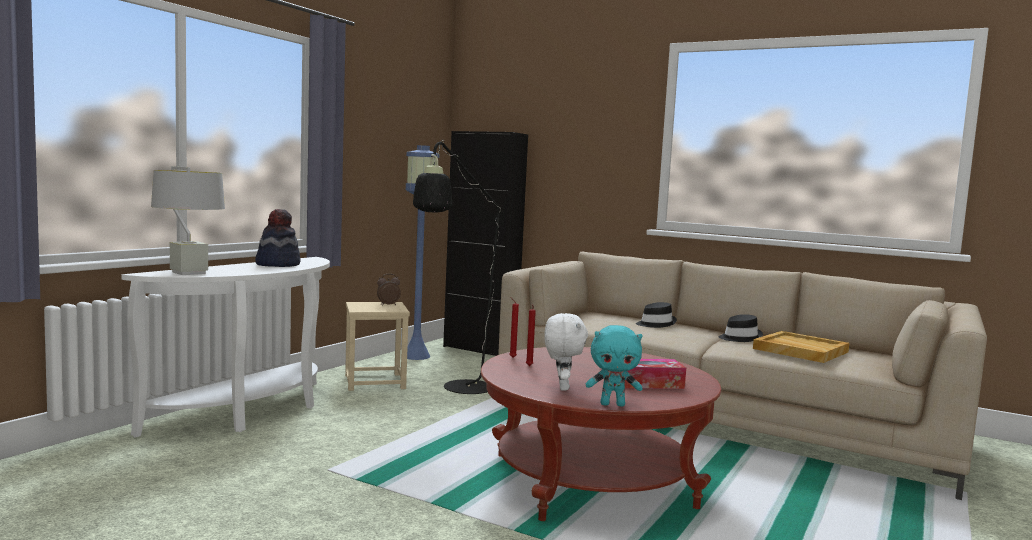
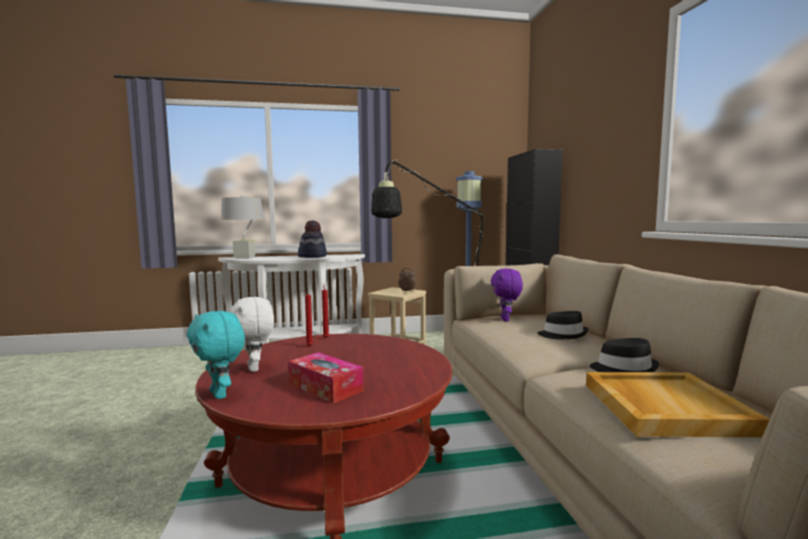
camera: 50 degrees right, 0 degrees up
white plush toy [544,313,588,391] -> white plush toy turned 105 degrees clockwise [230,297,274,372]
none -> purple plush toy [491,269,523,321]

